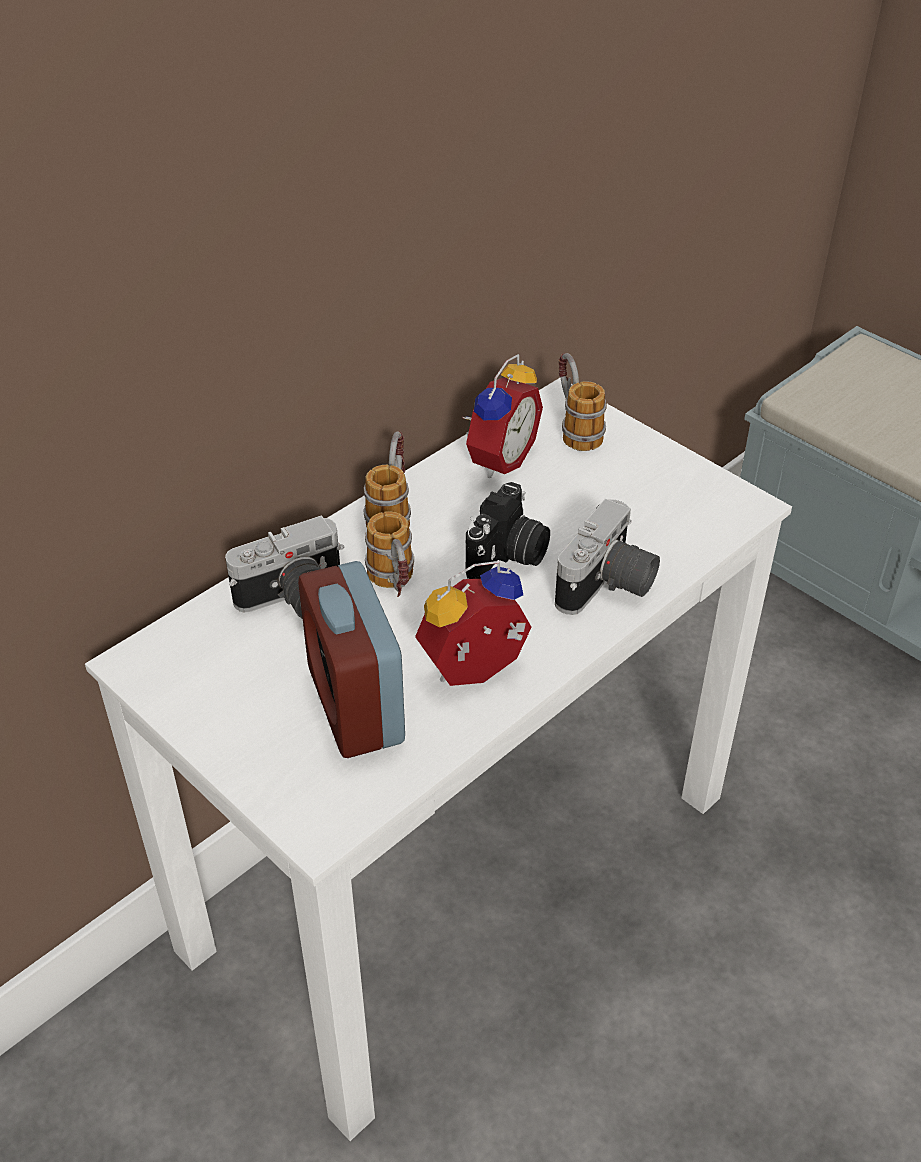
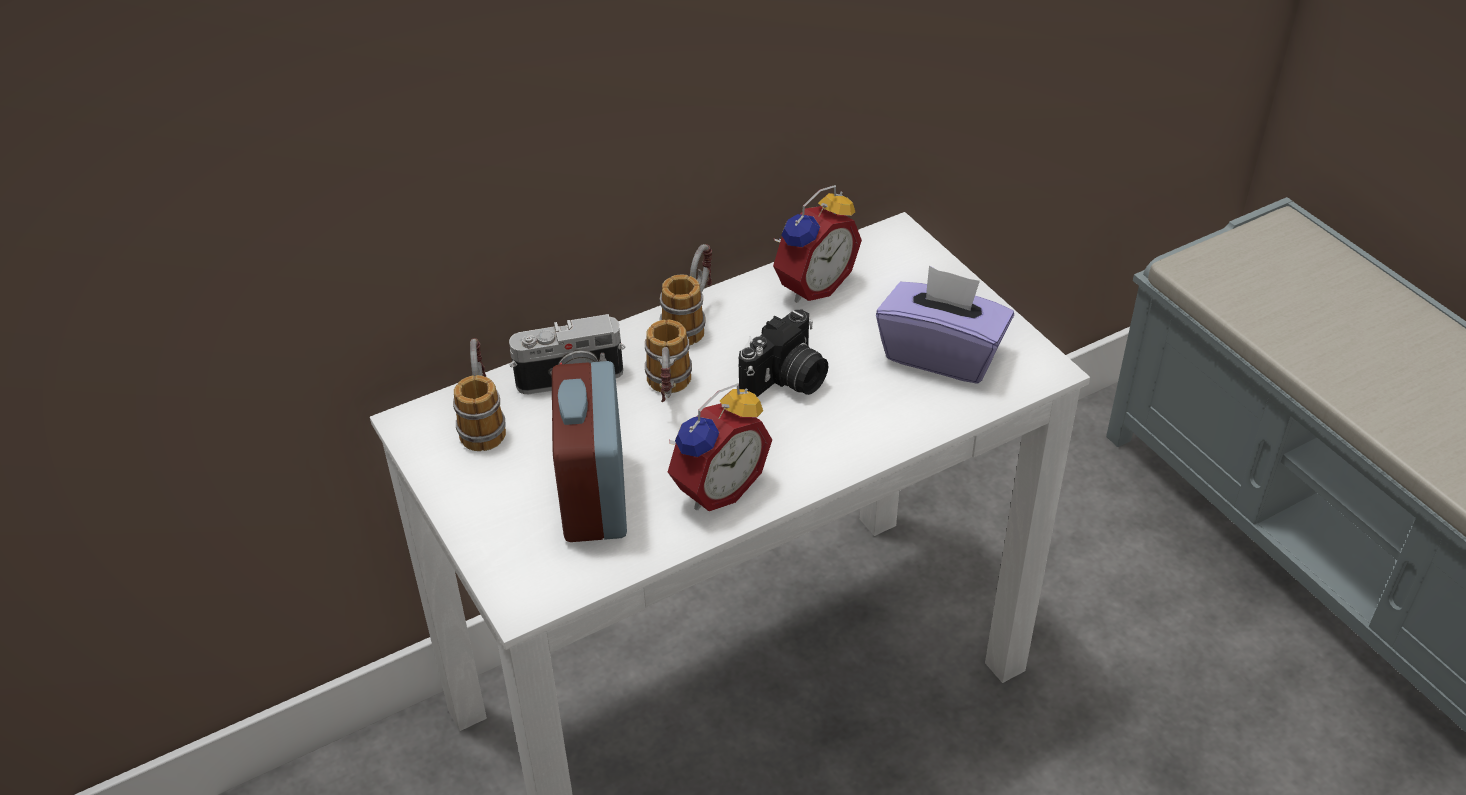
camera: 15 degrees right, 0 degrees up
alarm clock [415,561,532,686] -> alarm clock turned 150 degrees clockwise [668,383,772,511]
camera [555,498,660,615] -> none
mug [559,353,607,451] -> mug moved to [453,338,506,451]
none -> purple tissue box [876,266,1014,384]

